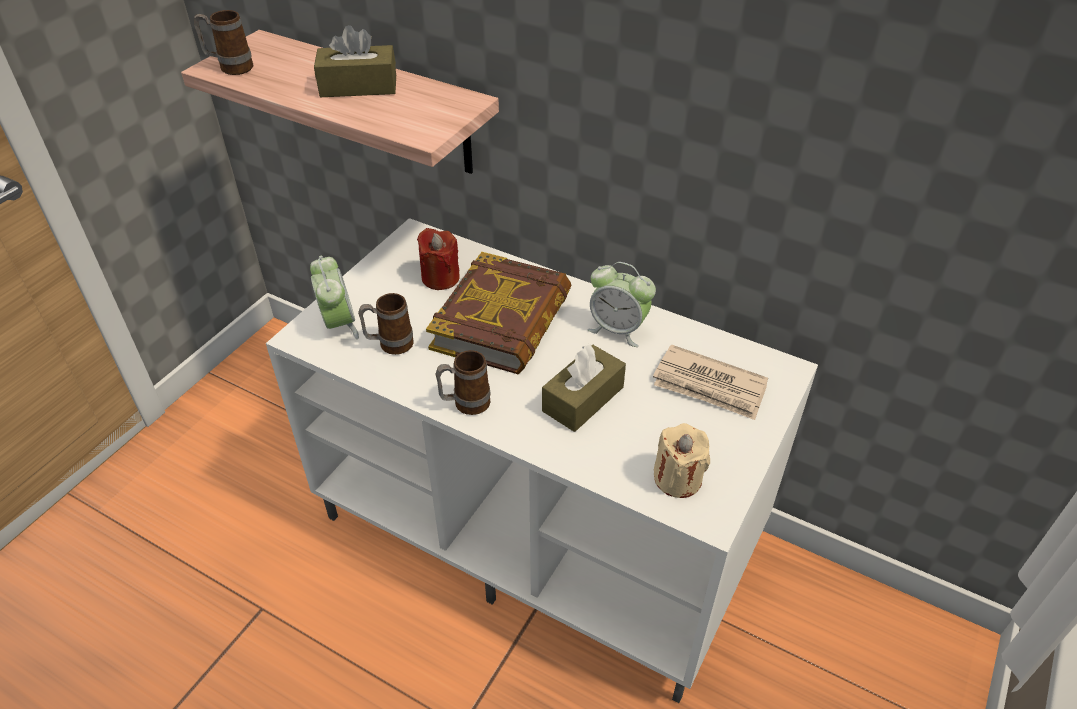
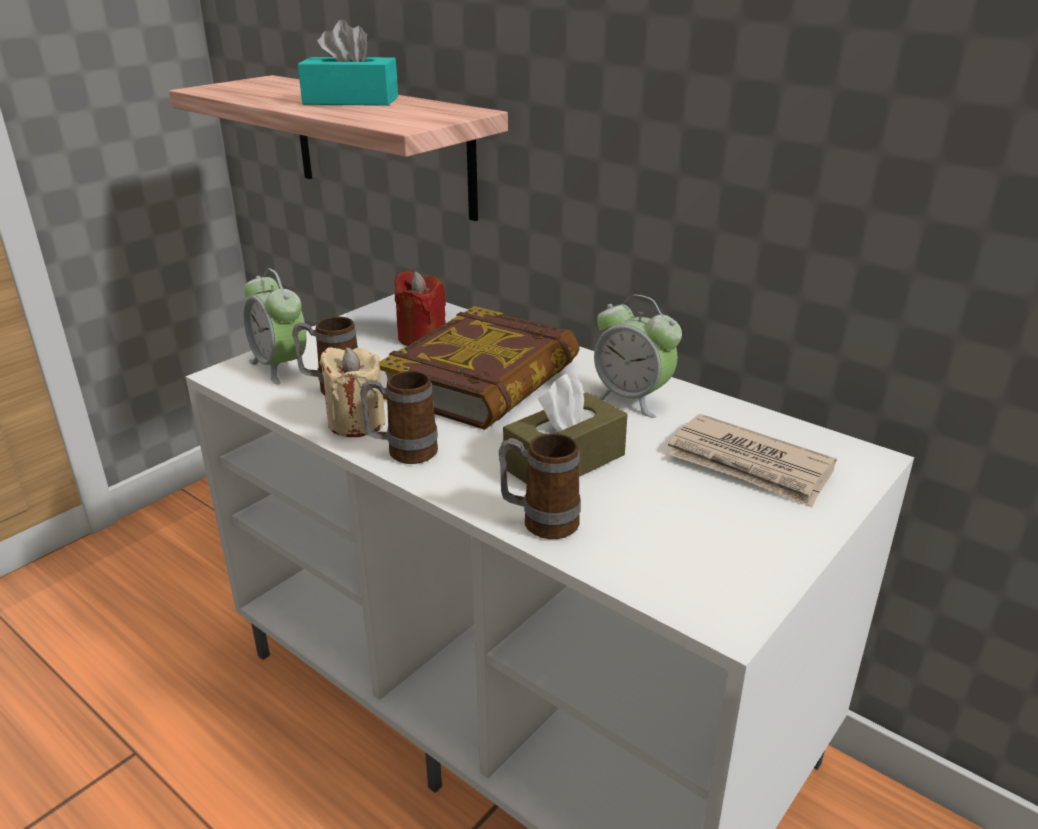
camera: 10 degrees right, 15 degrees down
mug [194,10,253,75] -> mug moved to [499,433,581,539]
alarm clock [310,256,359,339] -> alarm clock turned 150 degrees clockwise [244,268,306,384]
brown tissue box [314,25,396,97] -> turquoise tissue box [298,20,398,106]
beige candle [654,423,710,498] -> beige candle moved to [320,347,386,437]

